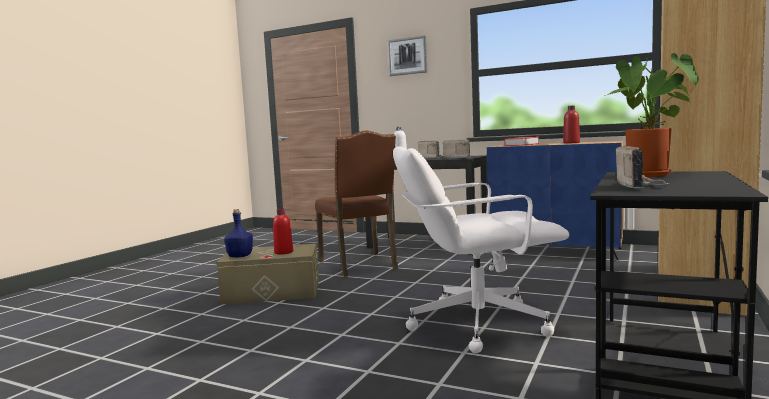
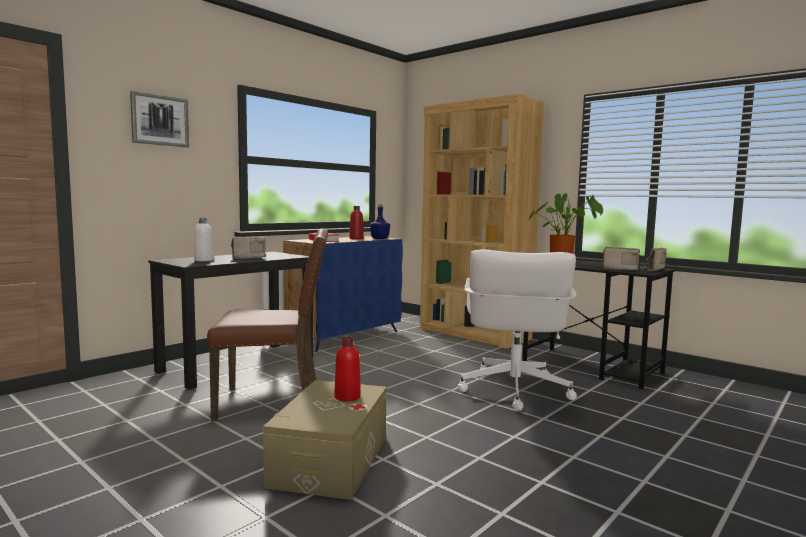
camera: 75 degrees left, 0 degrees up
blue bottle [224,209,253,257] -> blue bottle moved to [370,204,390,239]
radio [443,140,470,159] -> radio moved to [640,248,667,271]

